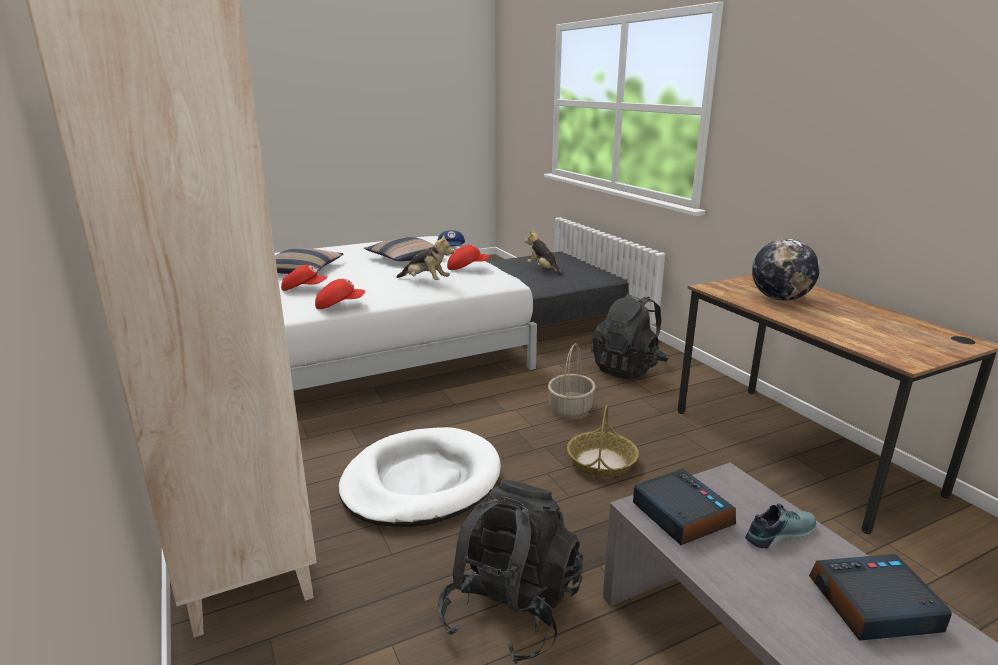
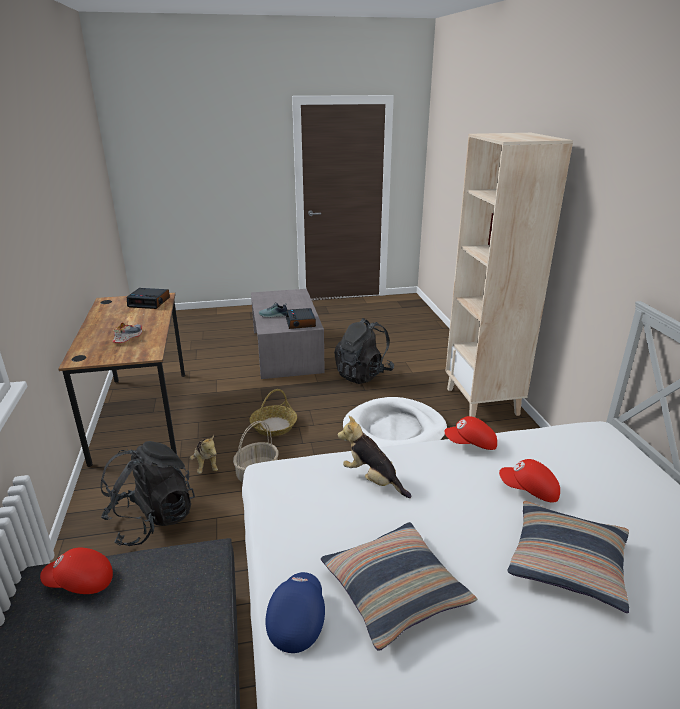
camera: 165 degrees left, 5 degrees up
red cap [447,245,489,270] -> red cap moved to [40,548,113,594]
plush toy [525,230,564,276] -> plush toy moved to [190,435,218,474]
globe [752,238,820,301] -> shoe [112,323,142,343]
alarm clock [809,554,952,641] -> alarm clock moved to [127,288,170,309]

